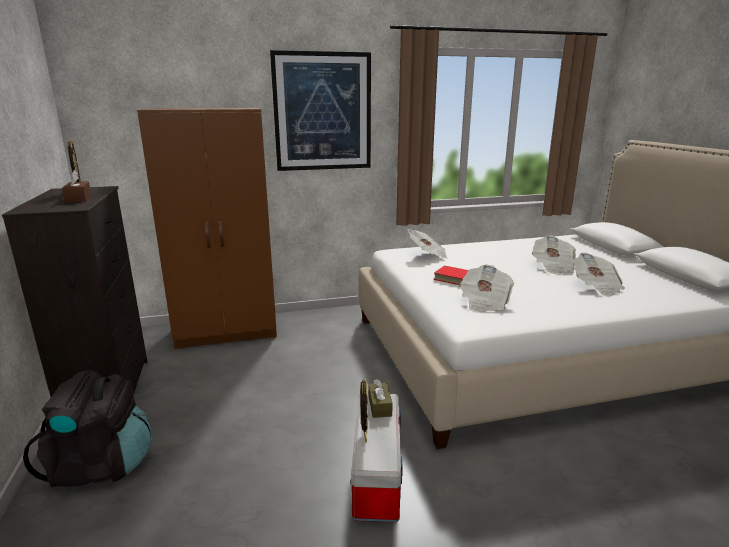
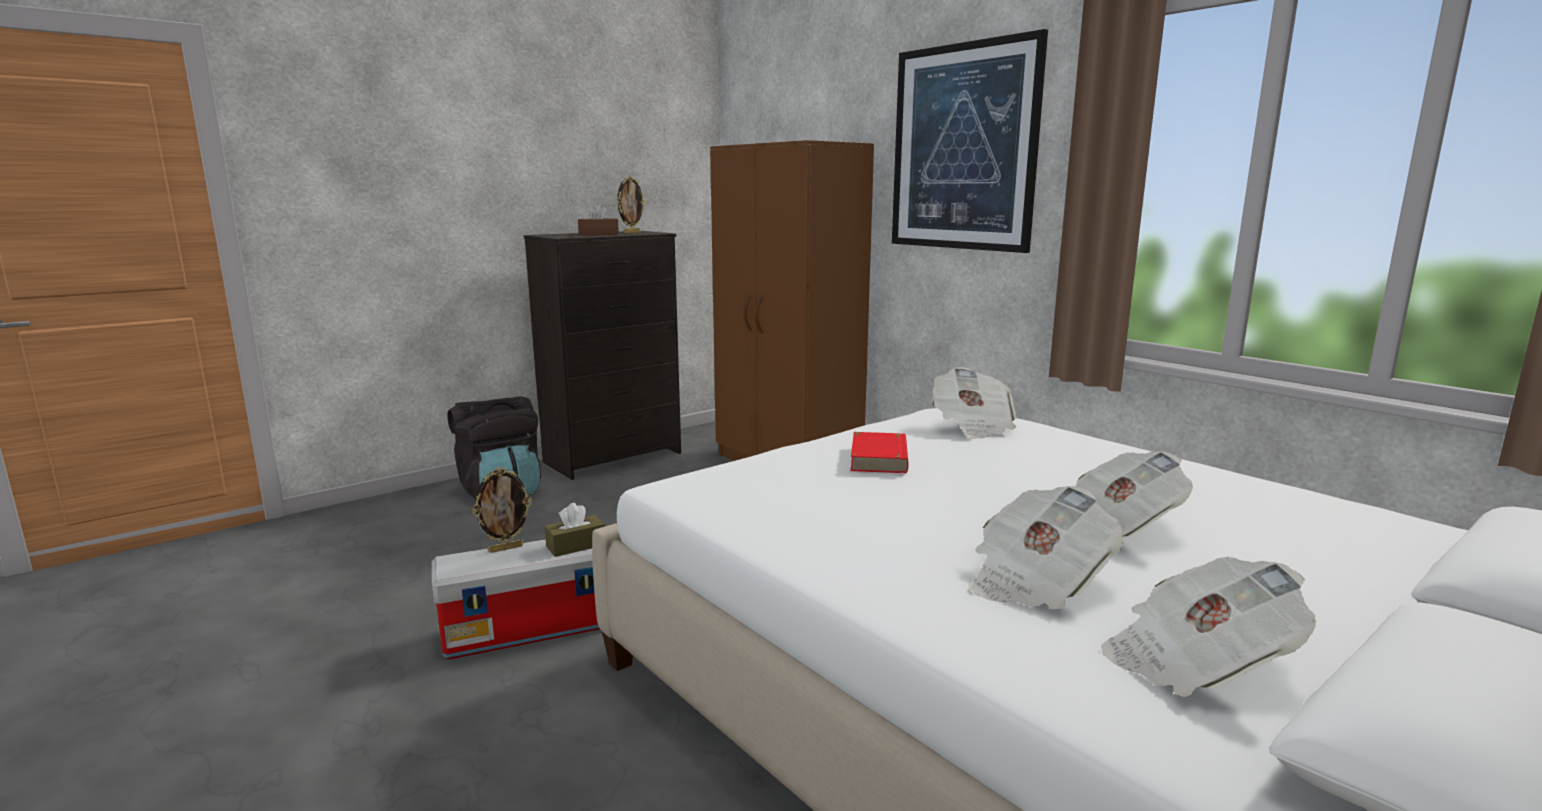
camera: 65 degrees right, 5 degrees down
newspaper [460,265,514,313] -> newspaper moved to [1101,557,1316,697]

